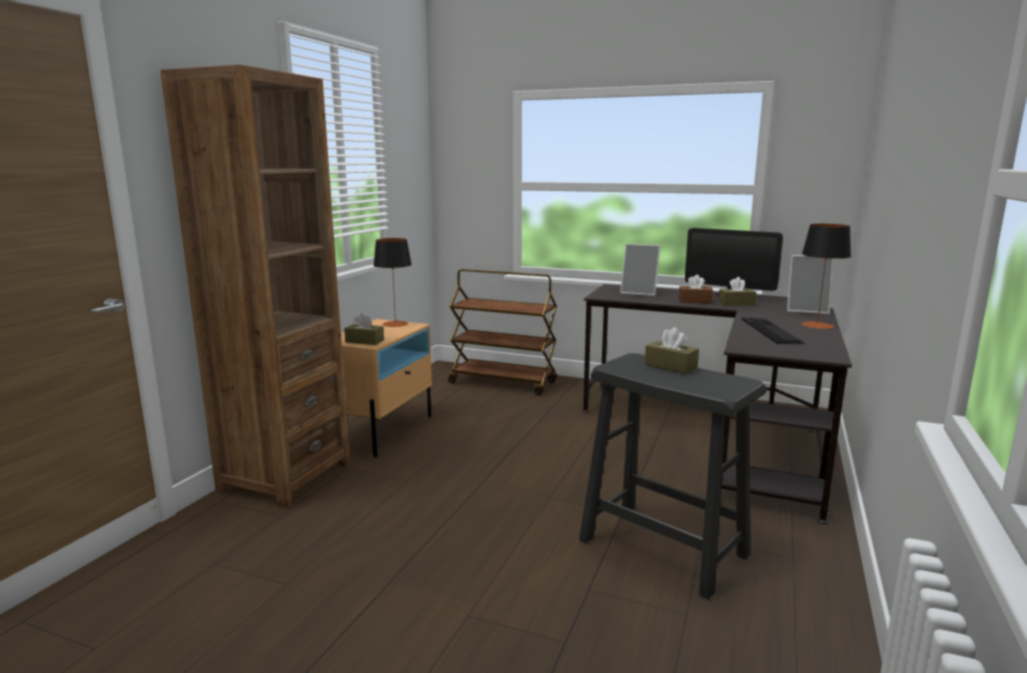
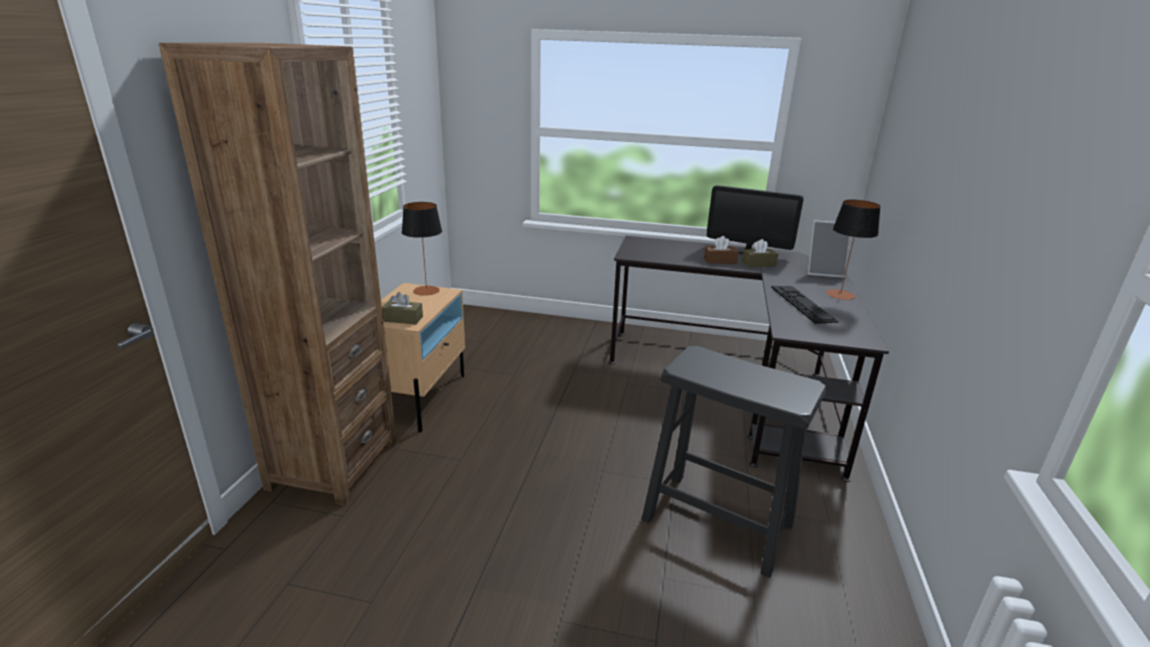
camera: 10 degrees left, 10 degrees up
brown cart [448,269,557,395] -> none
picture frame [620,244,660,296] -> none
brown tissue box [645,328,699,374] -> none

